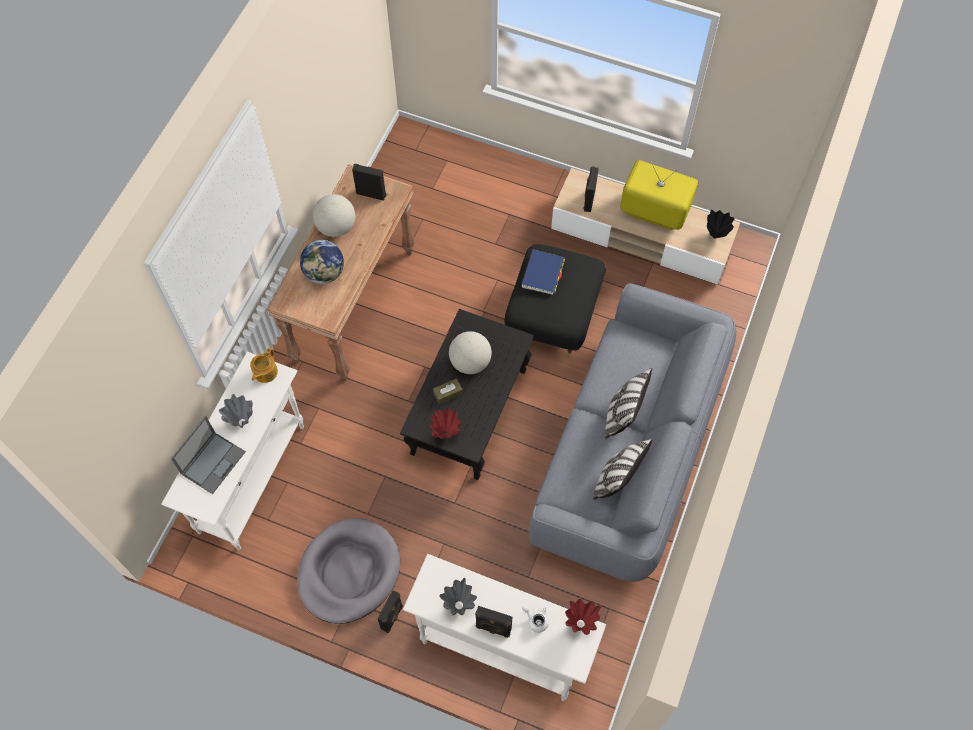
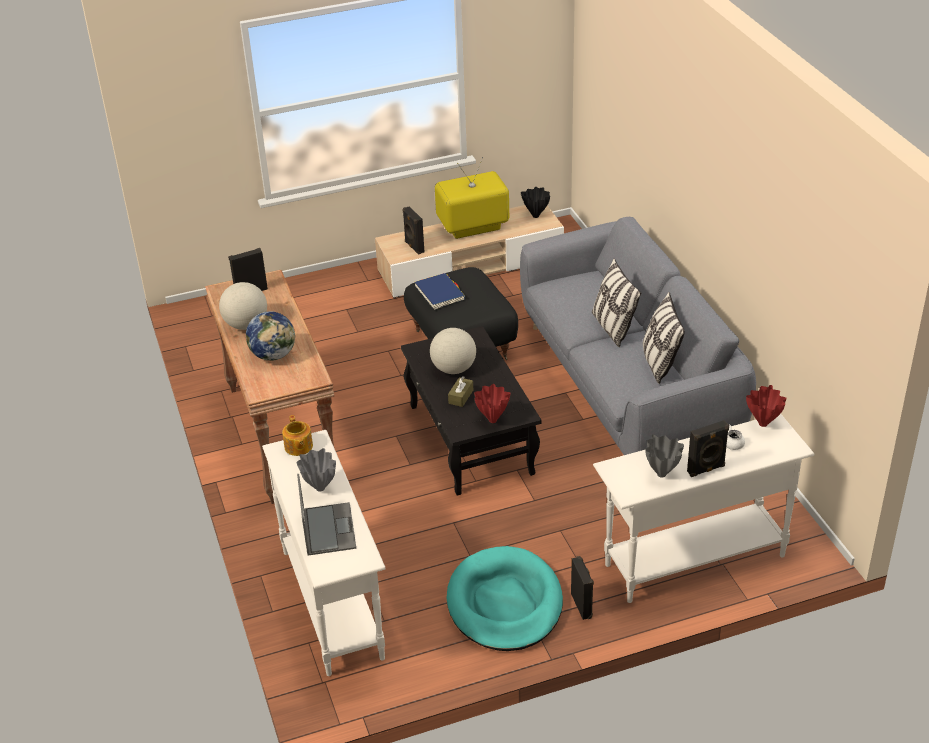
camera: 40 degrees left, 25 degrees down
grey dog bed [297,518,400,624] -> turquoise dog bed [447,546,563,651]

